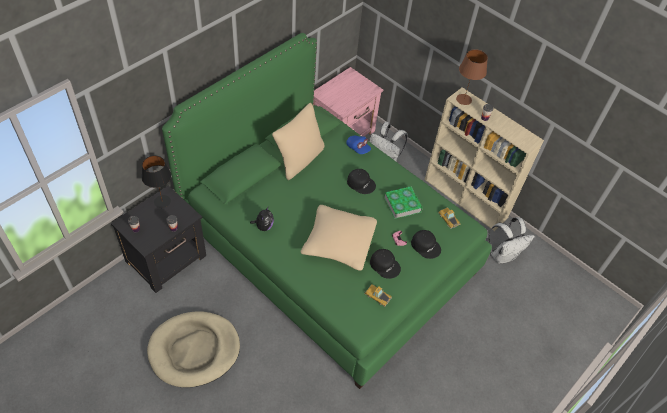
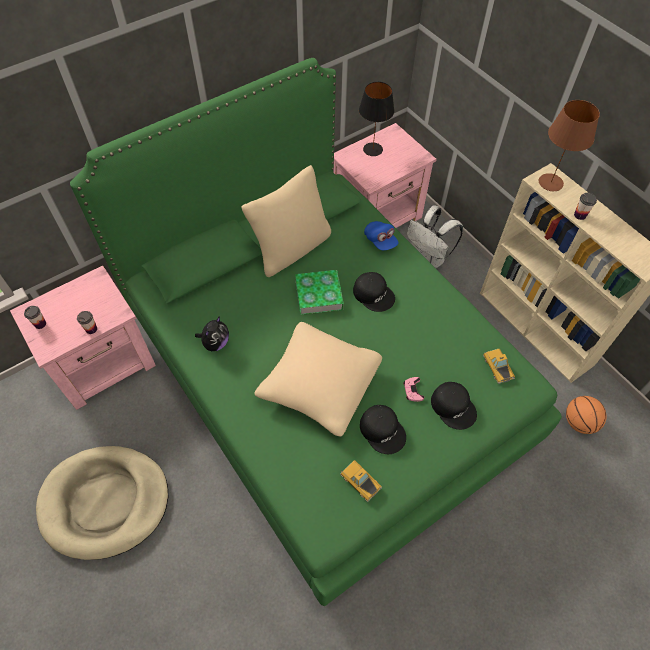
camera: 15 degrees right, 5 degrees up
black nightstand [111,186,206,293] -> pink nightstand [10,266,156,410]
black table lamp [142,156,171,208] -> black table lamp moved to [359,82,394,156]
book [384,186,423,219] -> book moved to [295,270,344,315]
white backpack [488,217,535,264] -> basketball [566,396,606,434]

